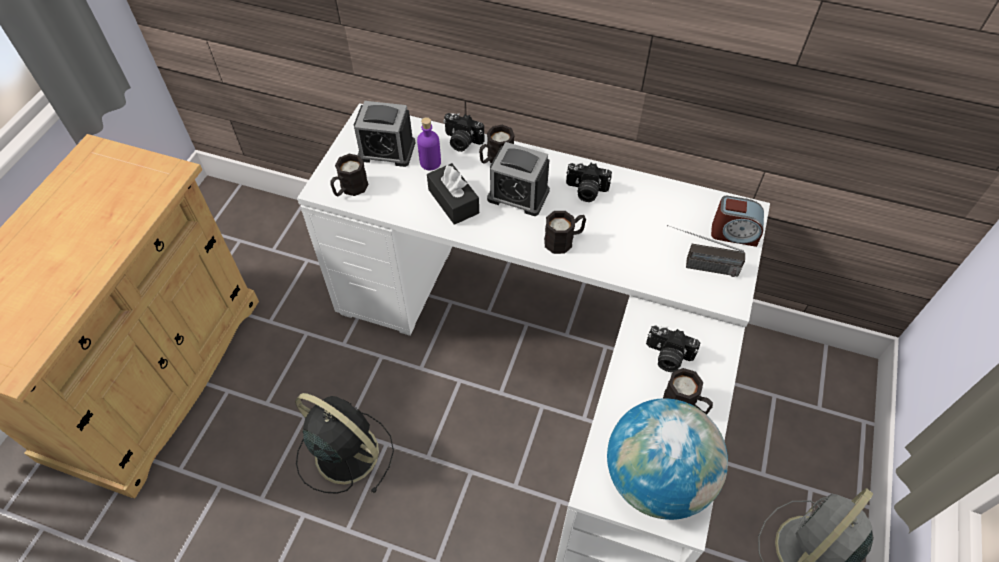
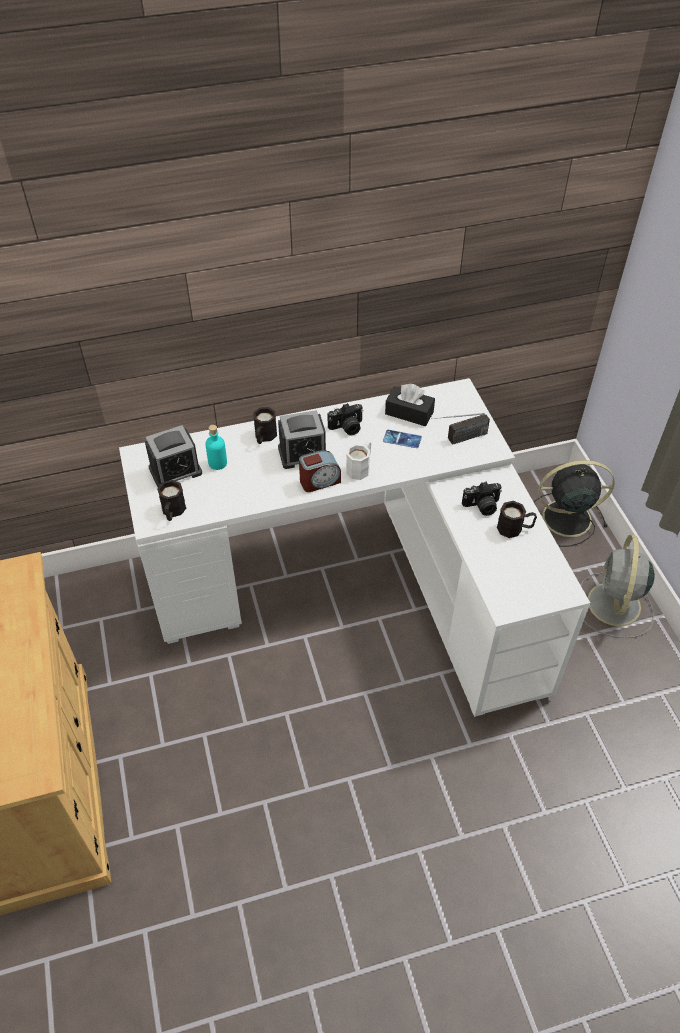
camera: 35 degrees left, 5 degrees down
black fan [295,393,394,494] -> black fan moved to [534,460,615,547]
purple bottle [417,117,441,170] -> turquoise bottle [205,425,227,470]
black tissue box [427,163,479,225] -> black tissue box moved to [385,384,435,426]
camera [443,113,484,152] -> none
black mug [544,211,586,254] -> white mug [346,441,371,480]
globe [607,399,728,520] -> none
alarm clock [711,196,764,247] -> alarm clock moved to [299,450,341,492]
none -> phone [383,430,422,448]

